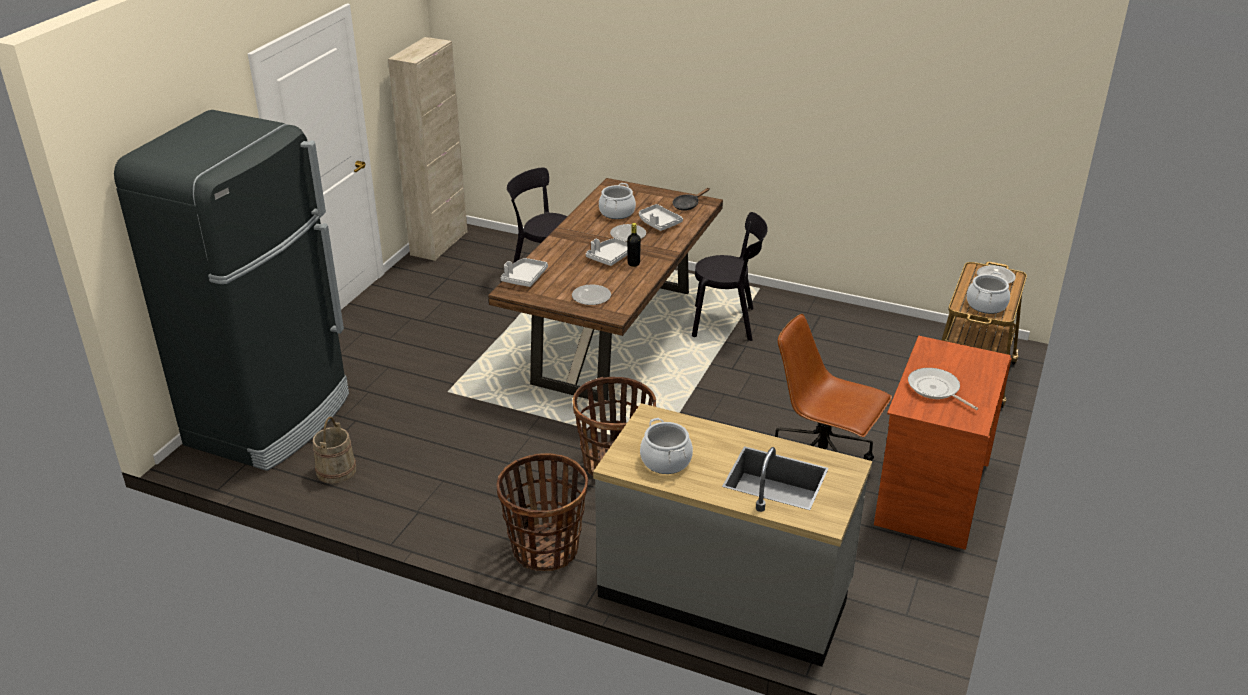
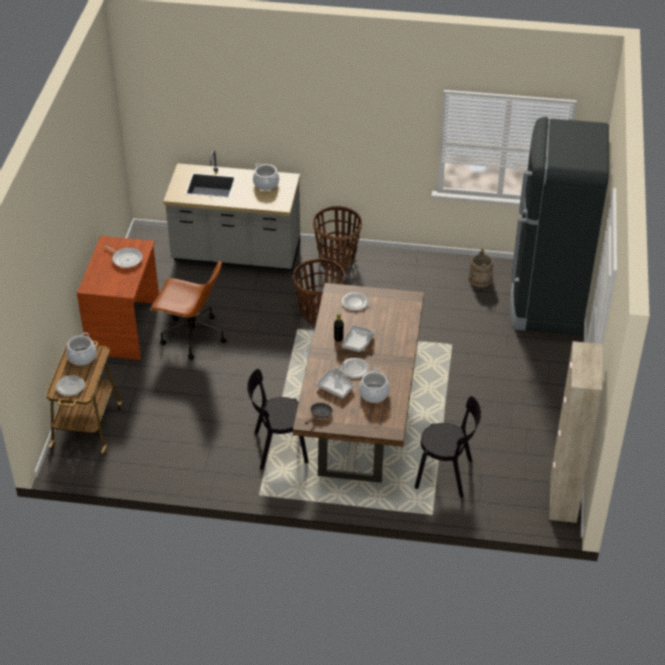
camera: 165 degrees right, 10 degrees up
grey tray [501,258,548,287] -> none

